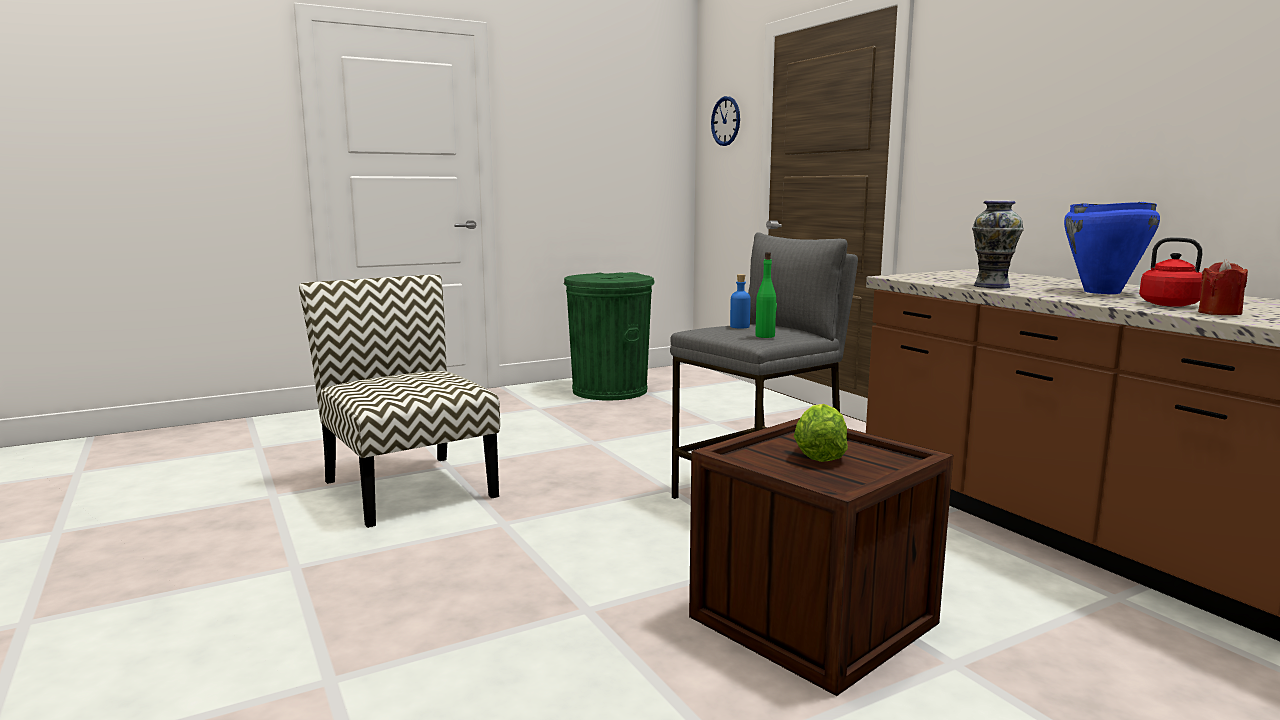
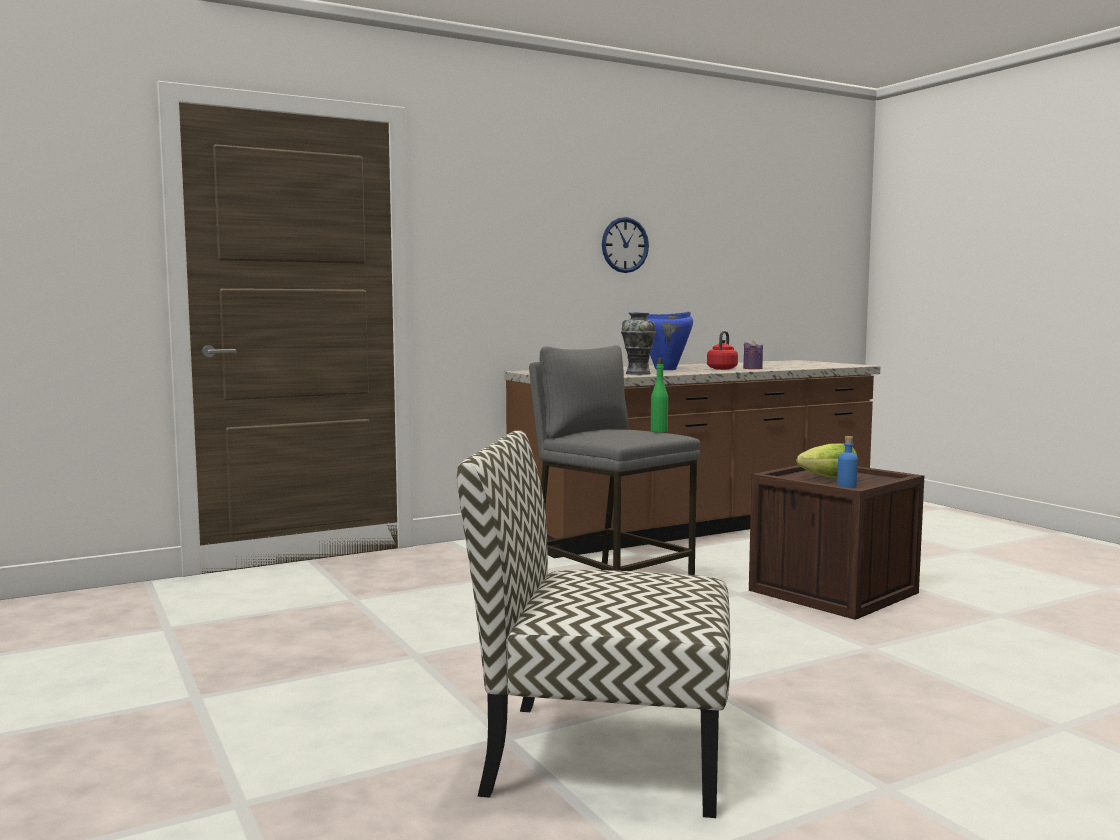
camera: 90 degrees left, 5 degrees down
chair [299,275,500,528] -> chair turned 45 degrees clockwise [457,430,730,818]
green trash can [564,272,654,400] -> none
wall clock [711,96,740,146] -> wall clock moved to [602,217,649,273]
blue bottle [730,274,751,328] -> blue bottle moved to [837,436,858,488]
red candle [1198,259,1248,315] -> purple candle [743,340,763,369]

